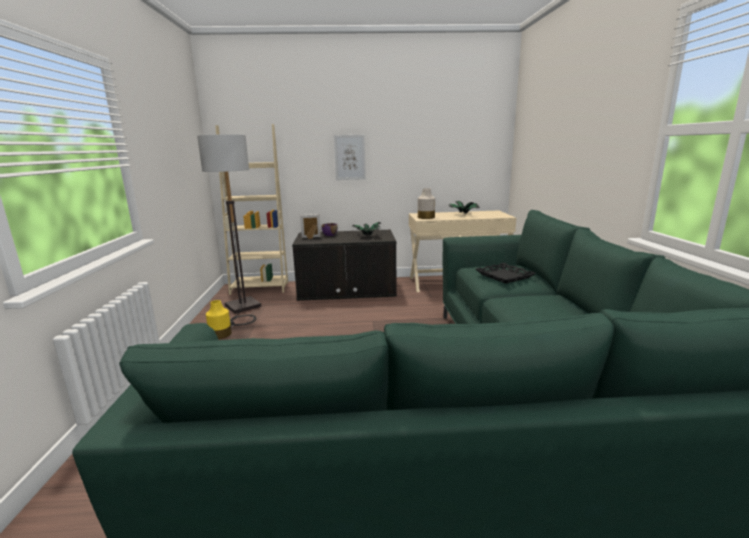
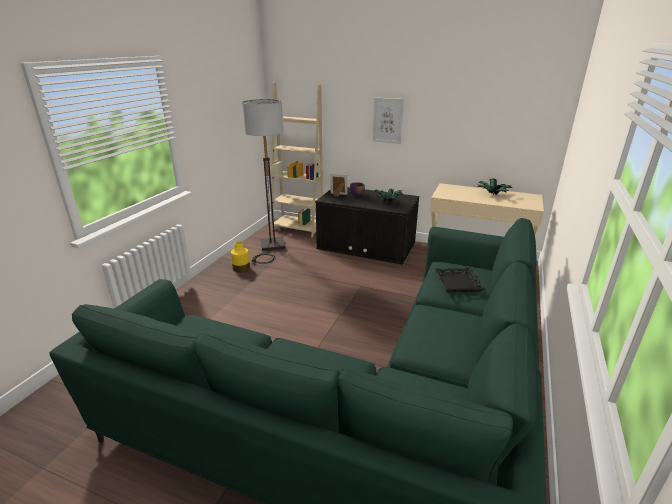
camera: 25 degrees right, 10 degrees up
beige vase [418,188,435,219] -> none

